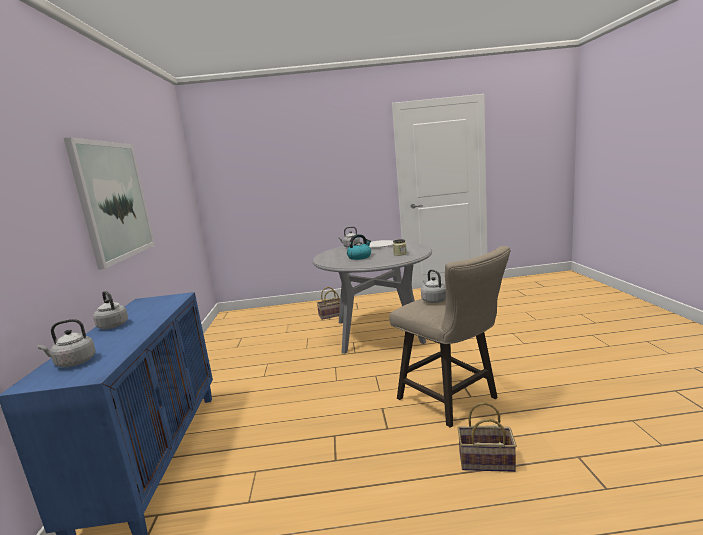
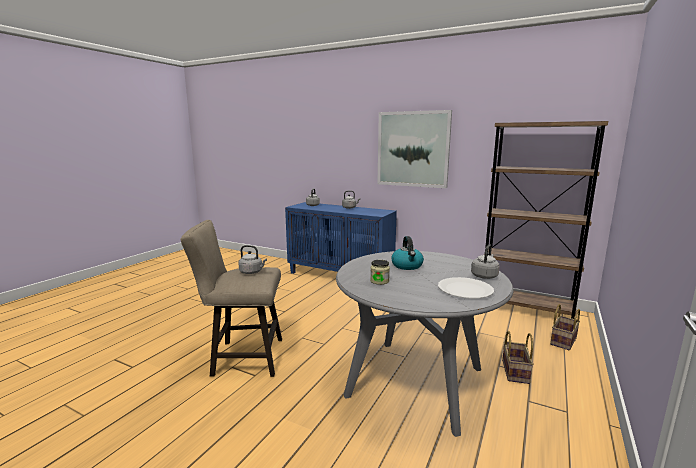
camera: 120 degrees right, 0 degrees up
basket [458,402,517,472] -> basket moved to [550,304,580,350]
none -> brown bookcase [484,121,608,319]

